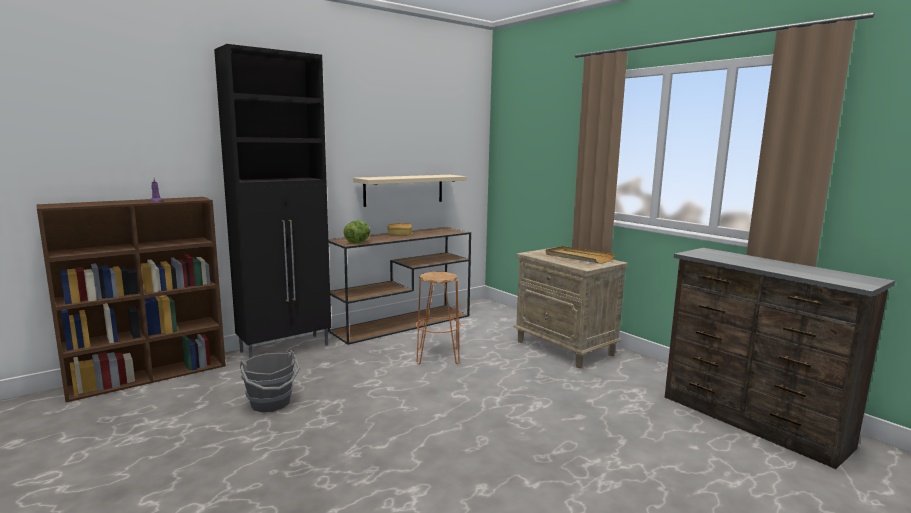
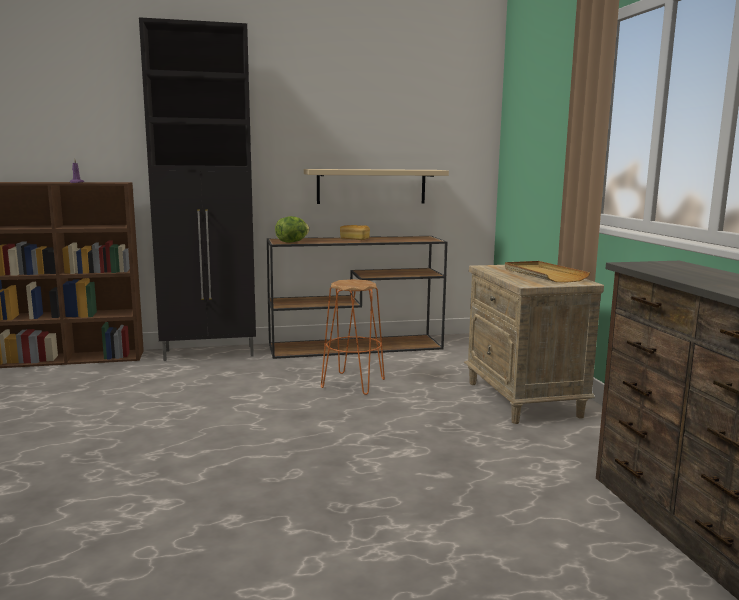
camera: 25 degrees right, 0 degrees up
grey bucket [240,350,300,412] -> none

